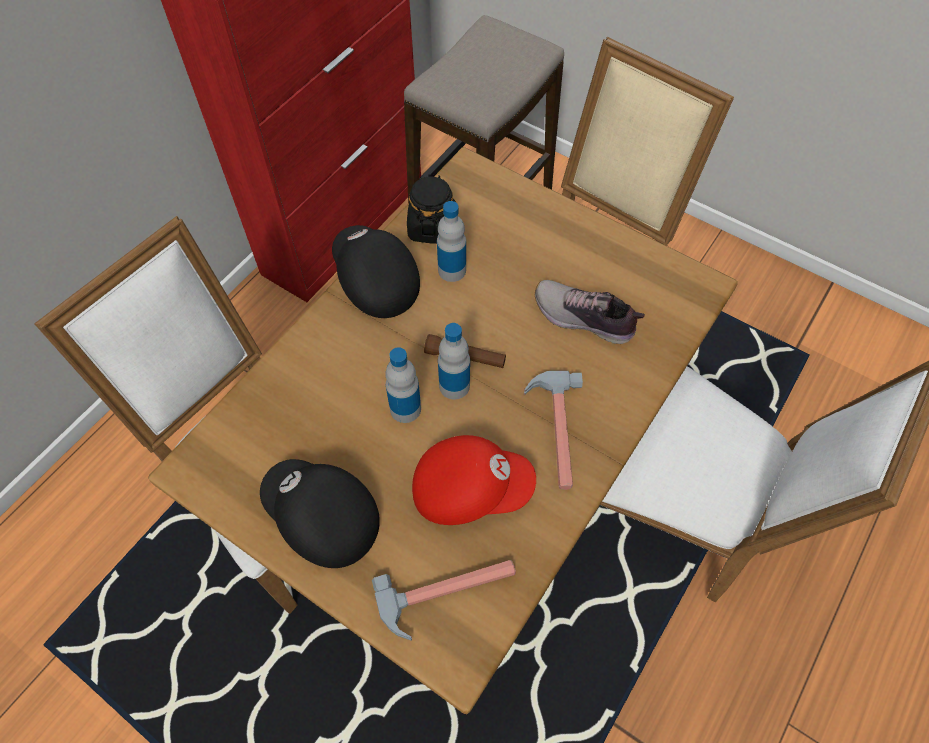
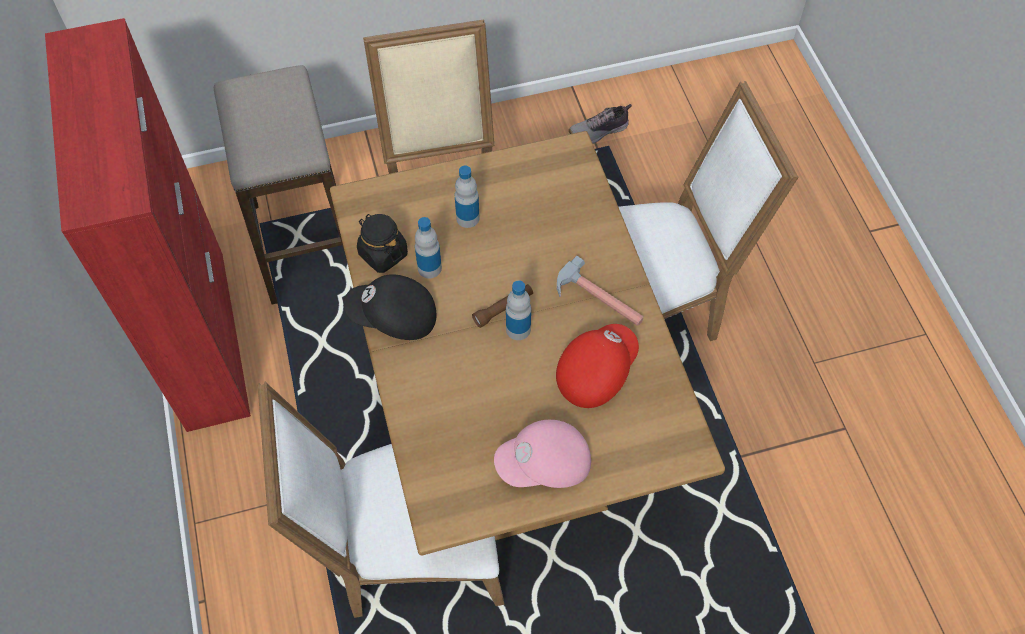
camera: 50 degrees left, 0 degrees up
black cap [260,459,380,568] -> pink cap [494,420,591,488]
hammer [372,560,516,641] -> none
bottle [385,347,421,423] -> bottle moved to [455,166,480,228]
shoe [535,280,645,344] -> shoe moved to [569,104,632,144]

